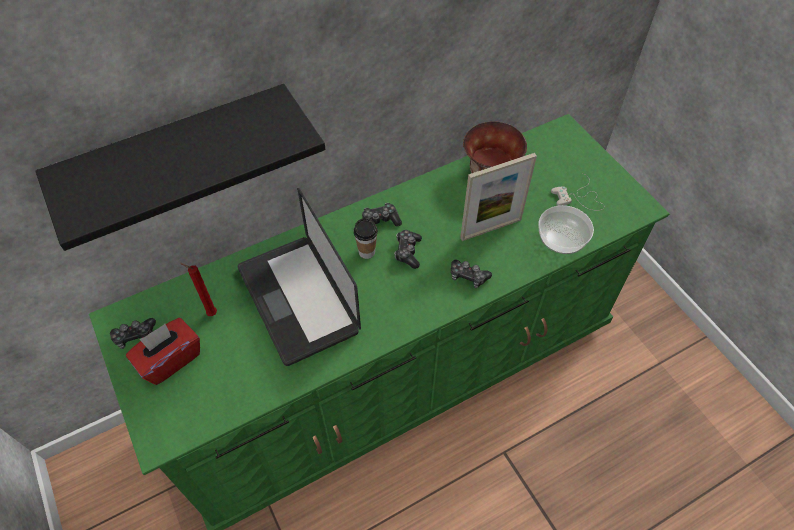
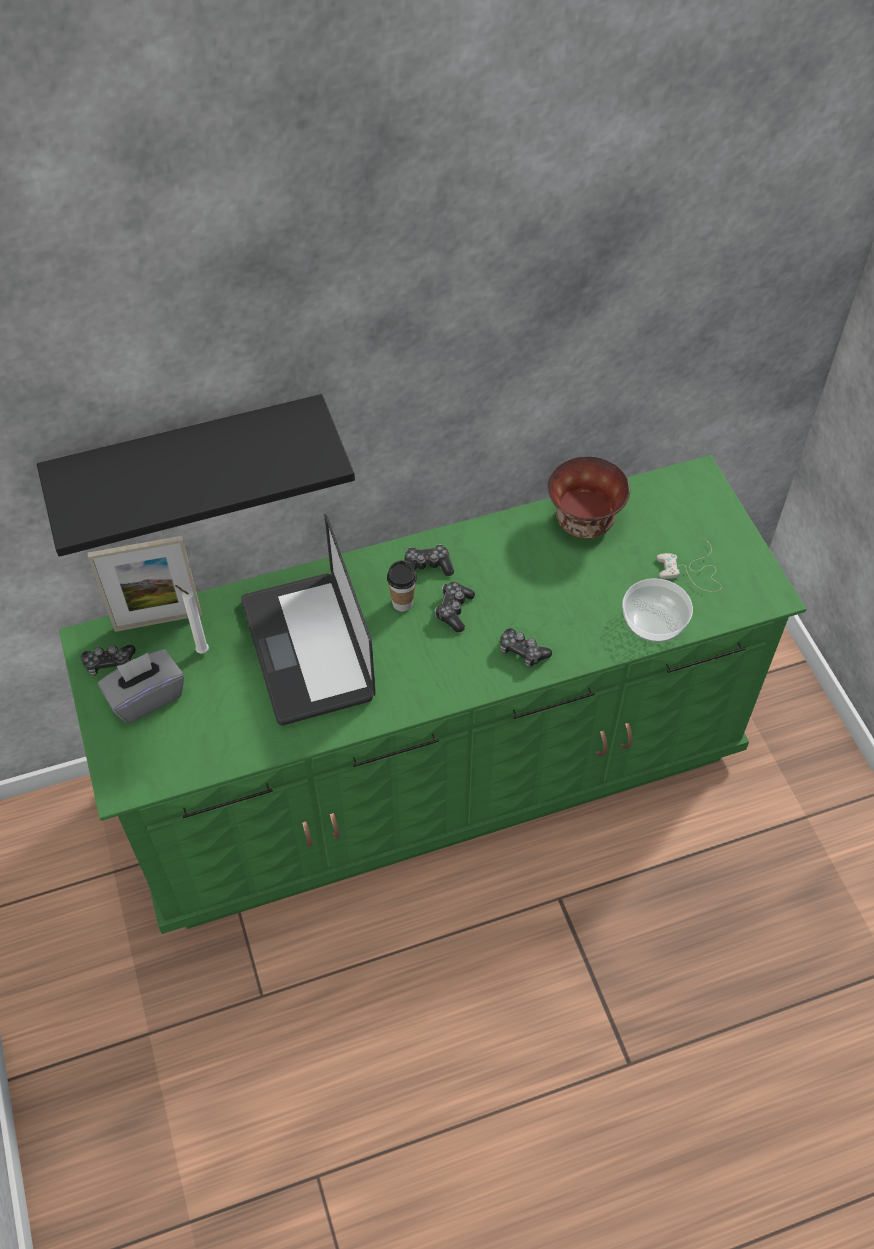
camera: 10 degrees right, 0 degrees up
red tissue box [126,318,200,385] -> grey tissue box [98,649,184,723]
red candle [180,263,217,316] -> white candle [175,585,209,654]
picture frame [460,153,537,241] -> picture frame moved to [88,536,202,632]

